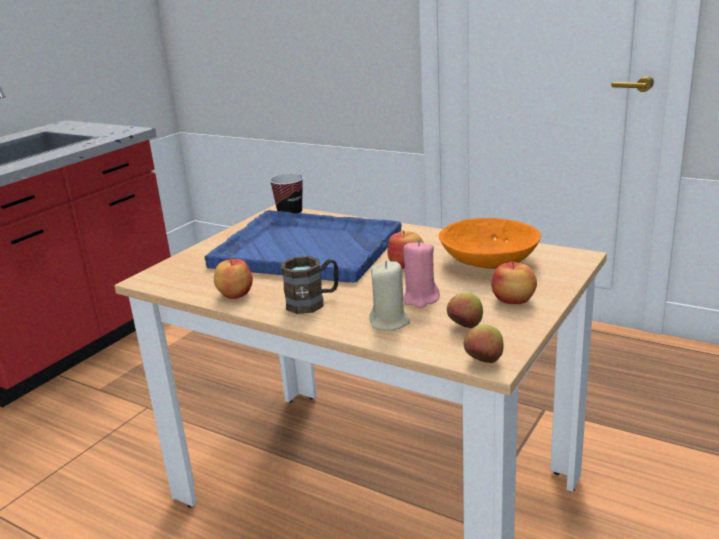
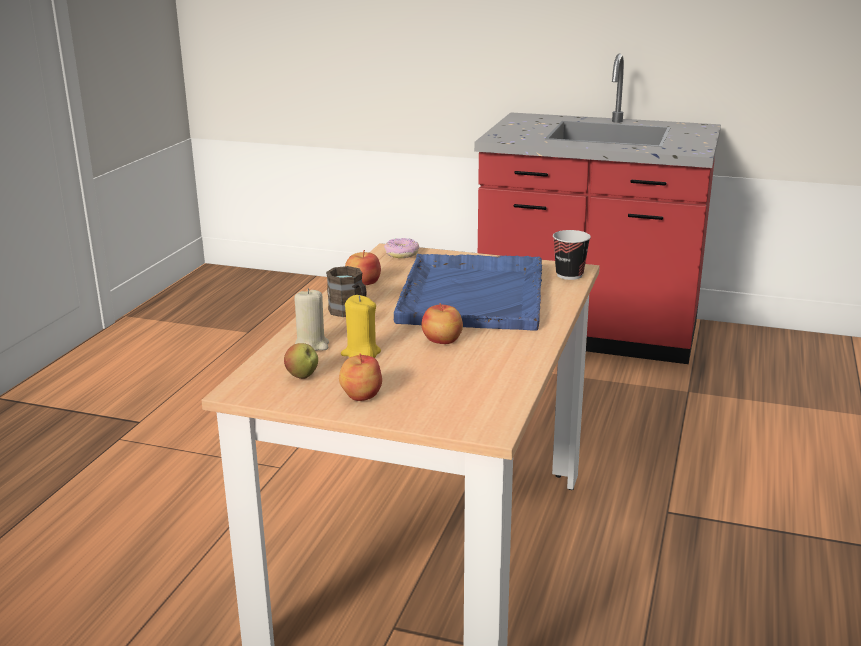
camera: 75 degrees right, 0 degrees up
pink candle [403,240,440,308] -> yellow candle [341,295,381,358]
orange bowl [438,218,541,269] -> none
apple [464,325,504,363] -> none
none -> donut [384,238,419,258]

